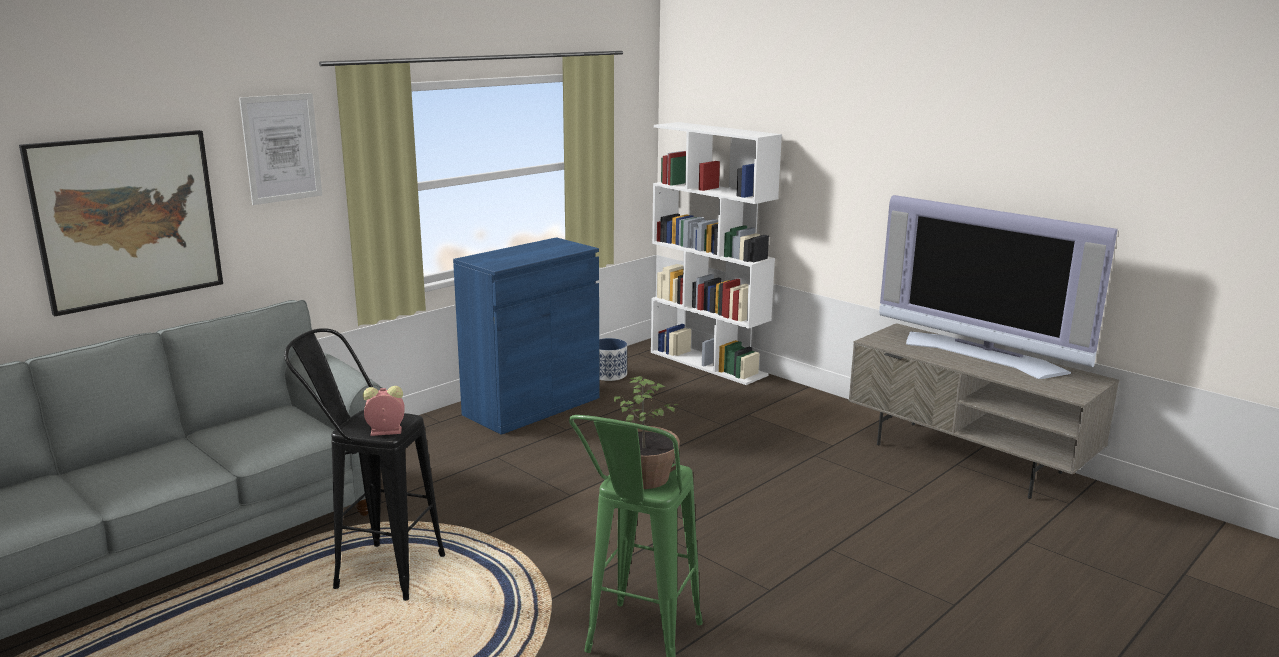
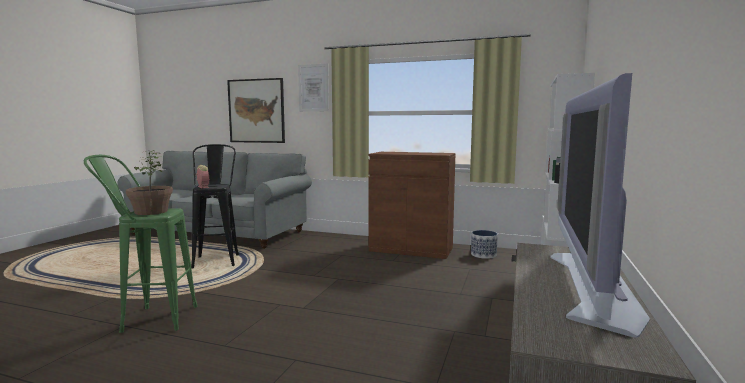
camera: 65 degrees right, 10 degrees down
blue cabinet [453,237,600,435] -> brown cabinet [368,152,456,259]

